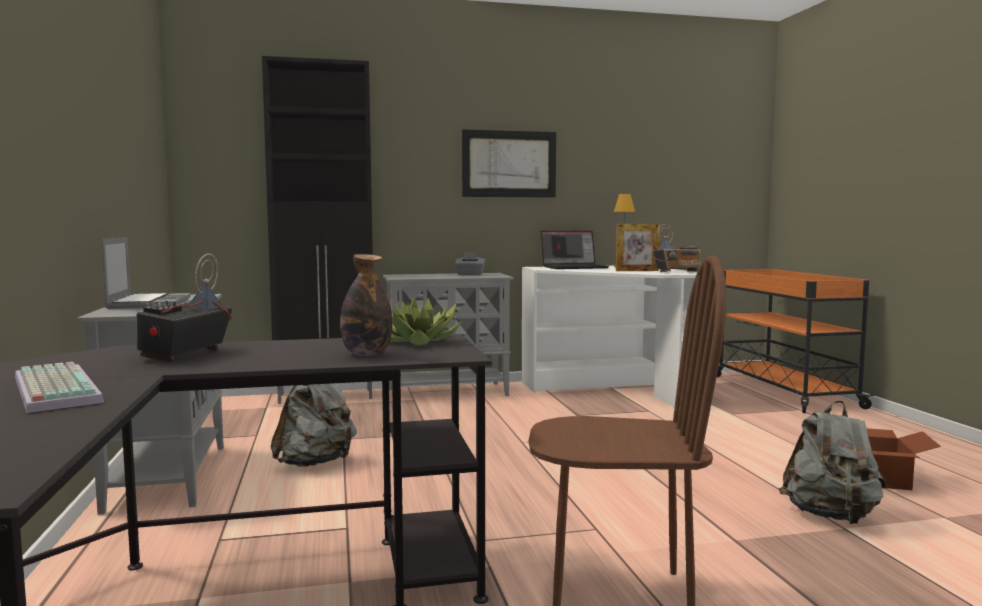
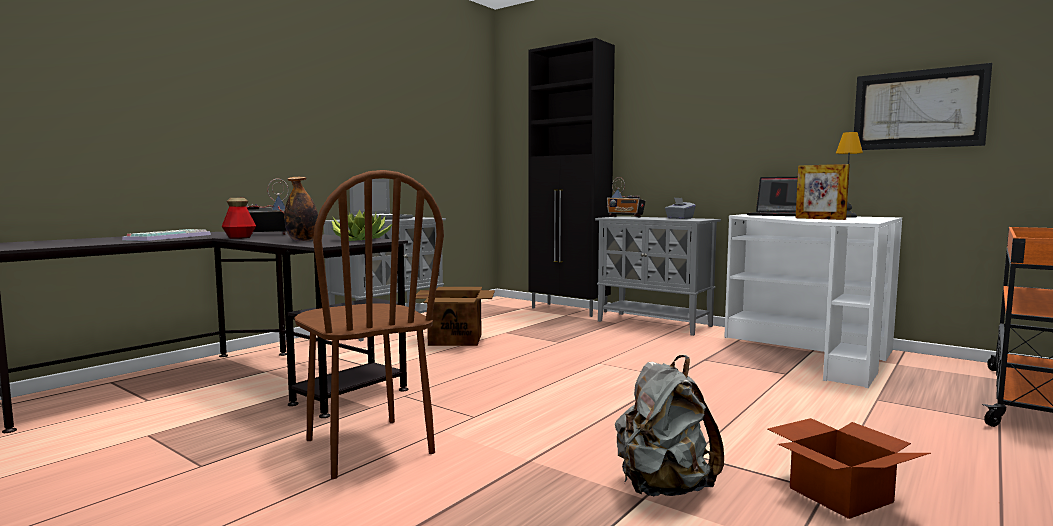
camera: 50 degrees right, 0 degrees up
grey backpack [271,383,357,467] -> cardboard box [416,287,495,346]
picture [462,129,556,198] -> picture moved to [854,63,992,150]
radio [653,224,701,272] -> radio moved to [607,177,646,218]
none -> bottle [222,198,256,239]

